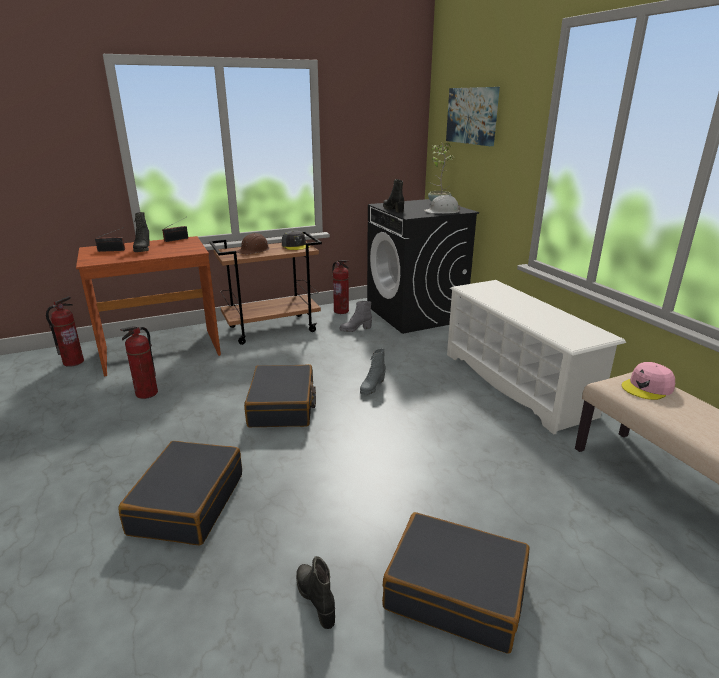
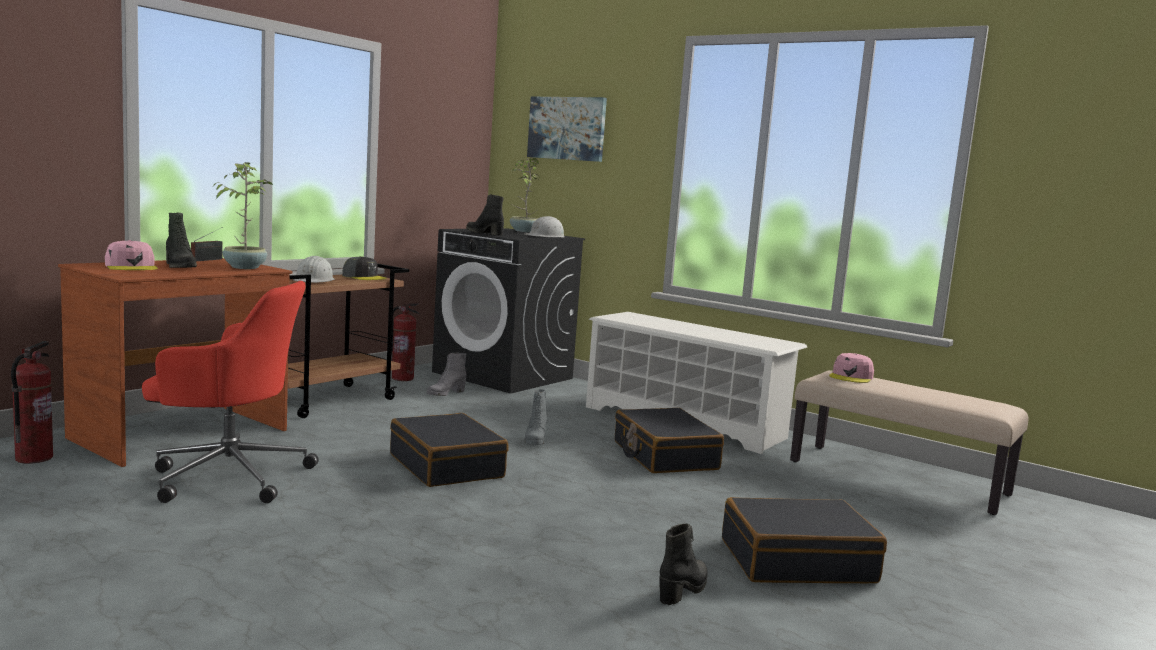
camera: 30 degrees left, 15 degrees down
radio [95,227,125,252] -> pink cap [105,240,158,270]
black suitcase [118,441,242,545] -> black suitcase moved to [615,408,724,473]
fire extinguisher [120,326,158,399] -> red office chair [142,281,319,503]
brown hard hat [236,233,269,254] -> white hard hat [293,256,334,283]
black boot [296,556,335,629] -> black boot turned 90 degrees clockwise [659,523,708,605]
none -> potted plant [213,162,273,269]

